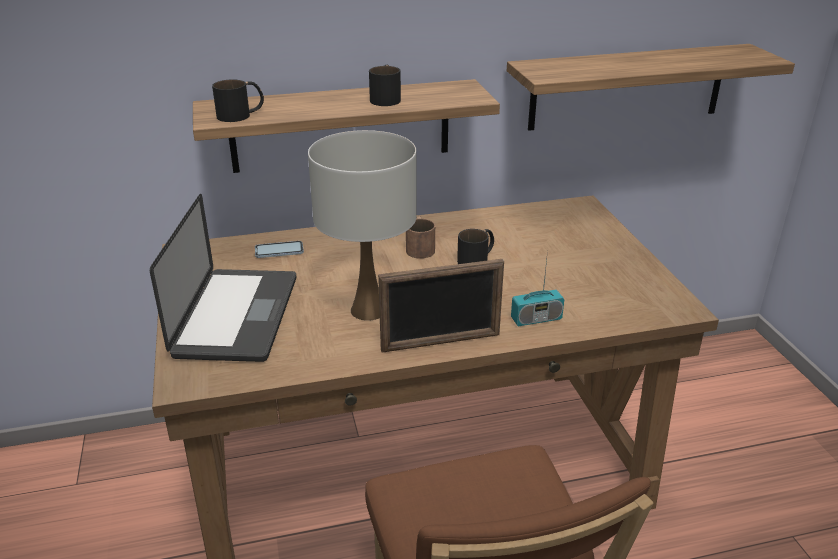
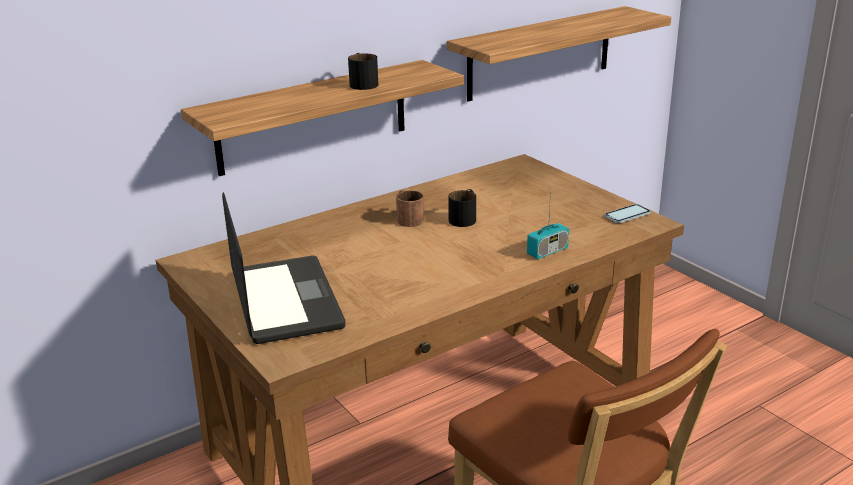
camera: 20 degrees left, 5 degrees down
black mug [212,79,264,122] -> none
phone [255,241,304,258] -> phone moved to [605,204,650,223]
white table lamp [308,130,417,321] -> none
picture frame [378,259,504,353] -> none

